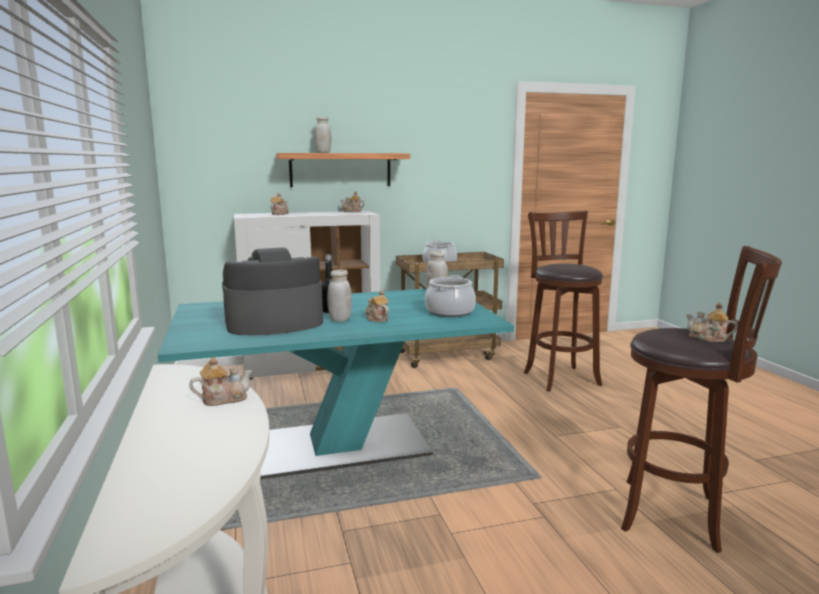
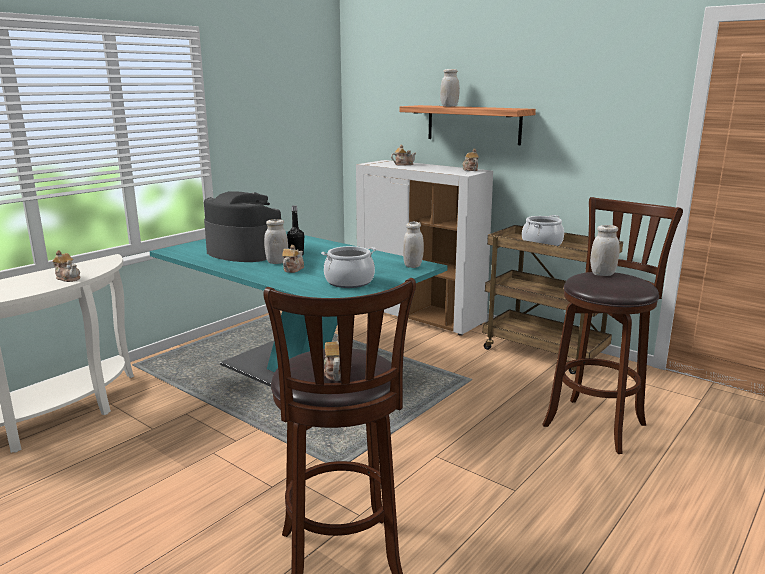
camera: 55 degrees right, 5 degrees up
none -> white jar [590,225,620,276]

